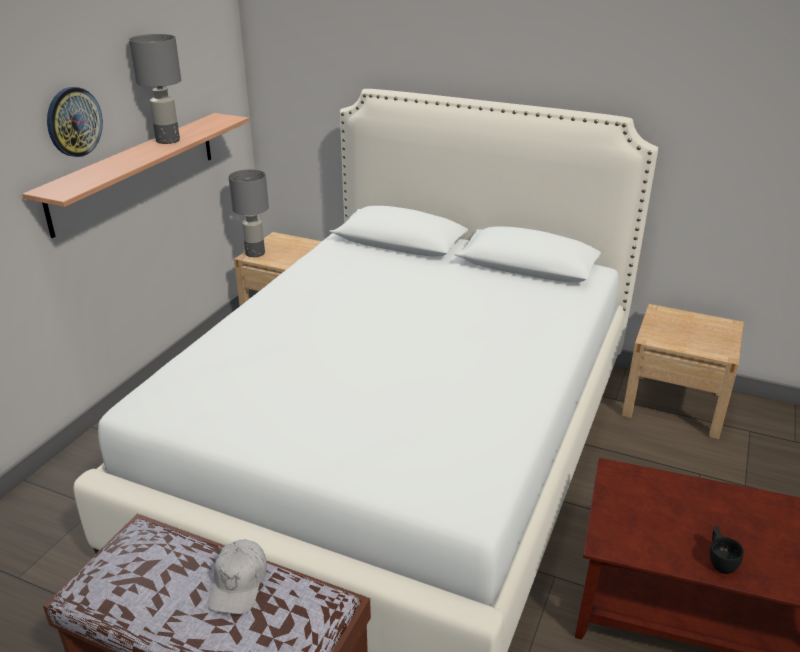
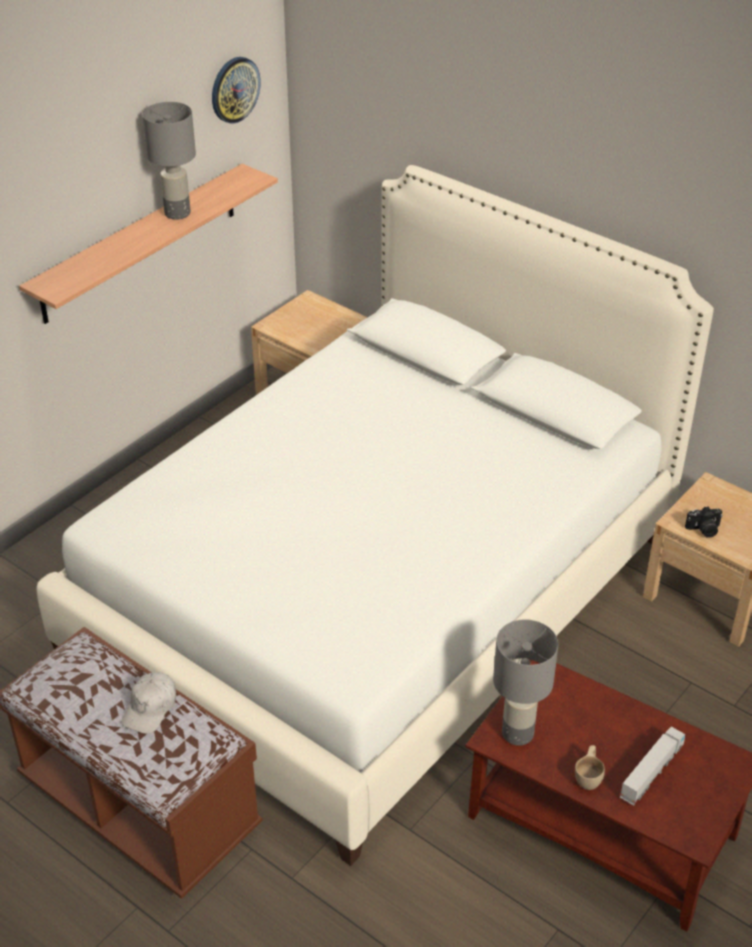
camera: 15 degrees right, 10 degrees up
wall clock [47,87,103,157] -> wall clock moved to [212,57,261,124]
grey table lamp [228,169,269,257] -> grey table lamp moved to [493,619,558,746]
black cup [710,526,744,574] -> beige cup [575,745,605,790]
none -> toy truck [620,727,685,806]
none -> camera [685,506,722,538]

